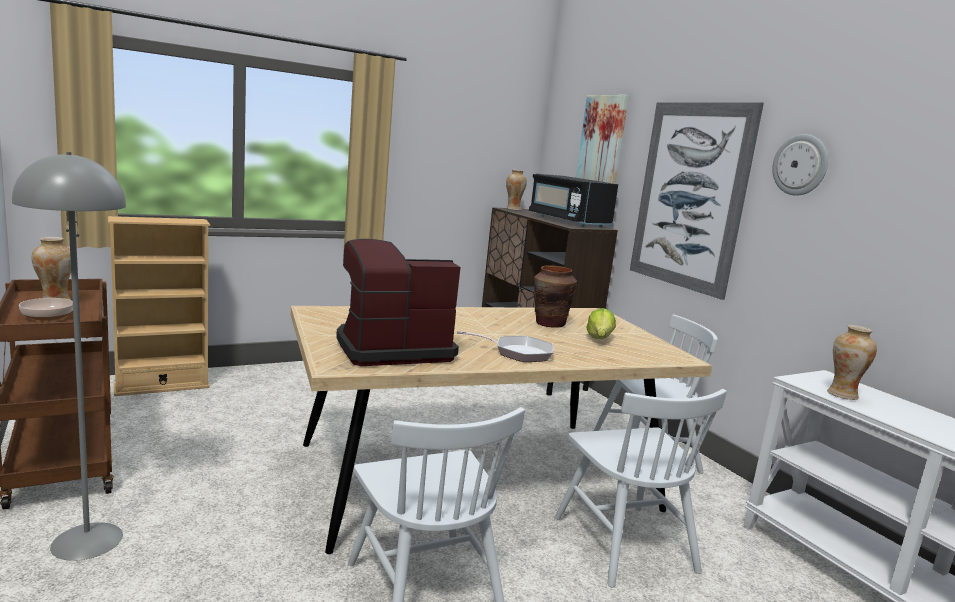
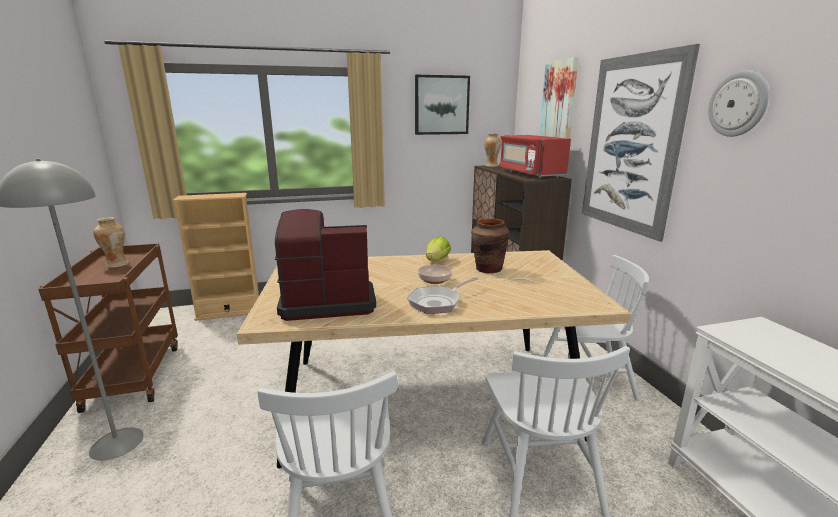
camera: 15 degrees right, 5 degrees up
bowl [19,298,73,321] -> bowl moved to [418,265,452,284]
frying pan [457,331,554,362] -> frying pan turned 120 degrees clockwise [407,277,479,314]
black microwave [529,174,618,227] -> red microwave [499,135,571,178]
lettuce [586,308,616,339] -> lettuce moved to [426,236,451,261]
vase [827,325,877,400] -> none
none -> picture [415,75,470,135]

